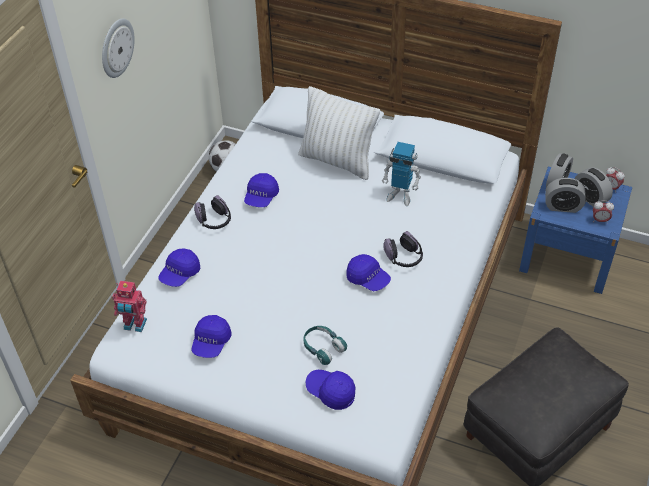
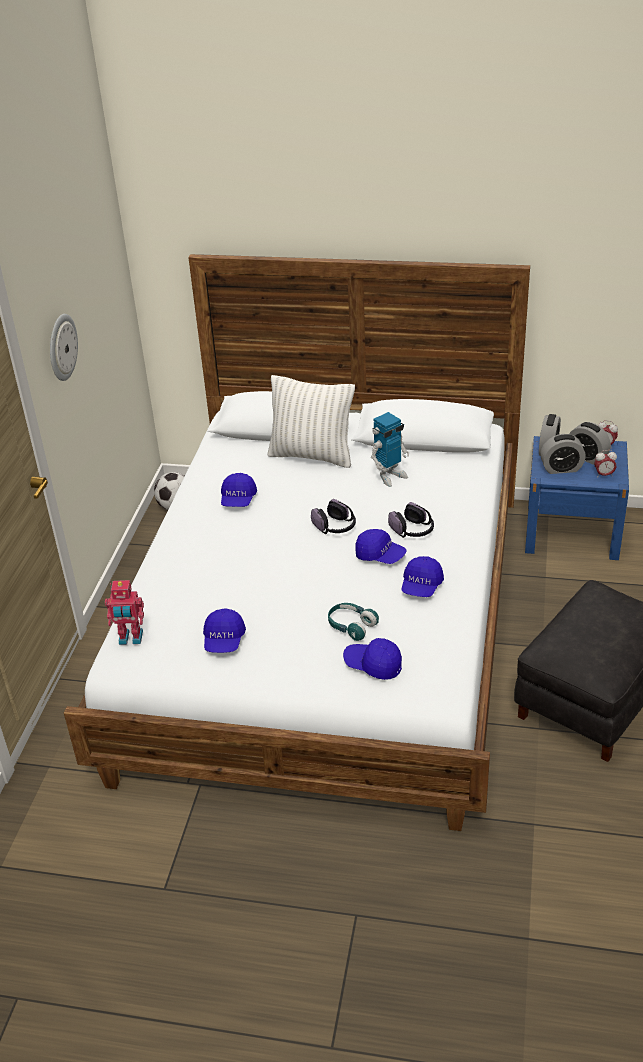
camera: 10 degrees left, 10 degrees down
blue cap [158,248,200,287] -> blue cap moved to [402,556,444,597]
headphones [194,195,231,229] -> headphones moved to [311,499,356,534]
toy robot [382,142,421,206] -> toy robot turned 45 degrees counterclockwise [371,412,409,487]

